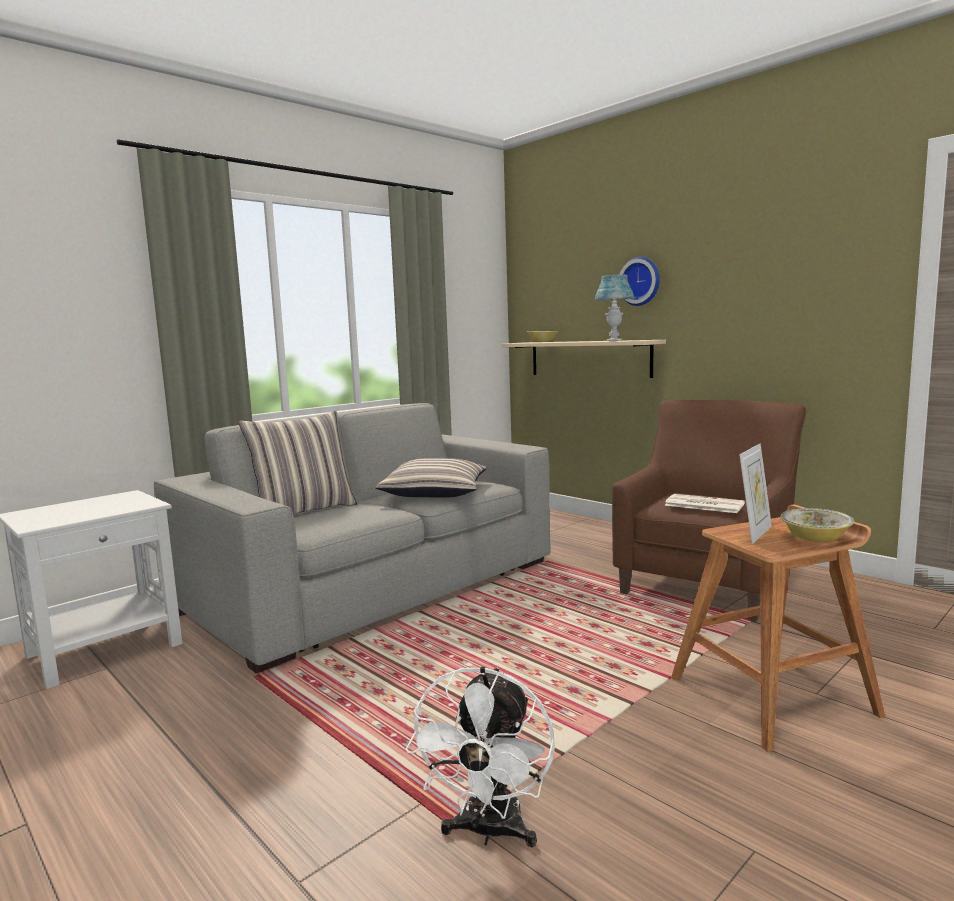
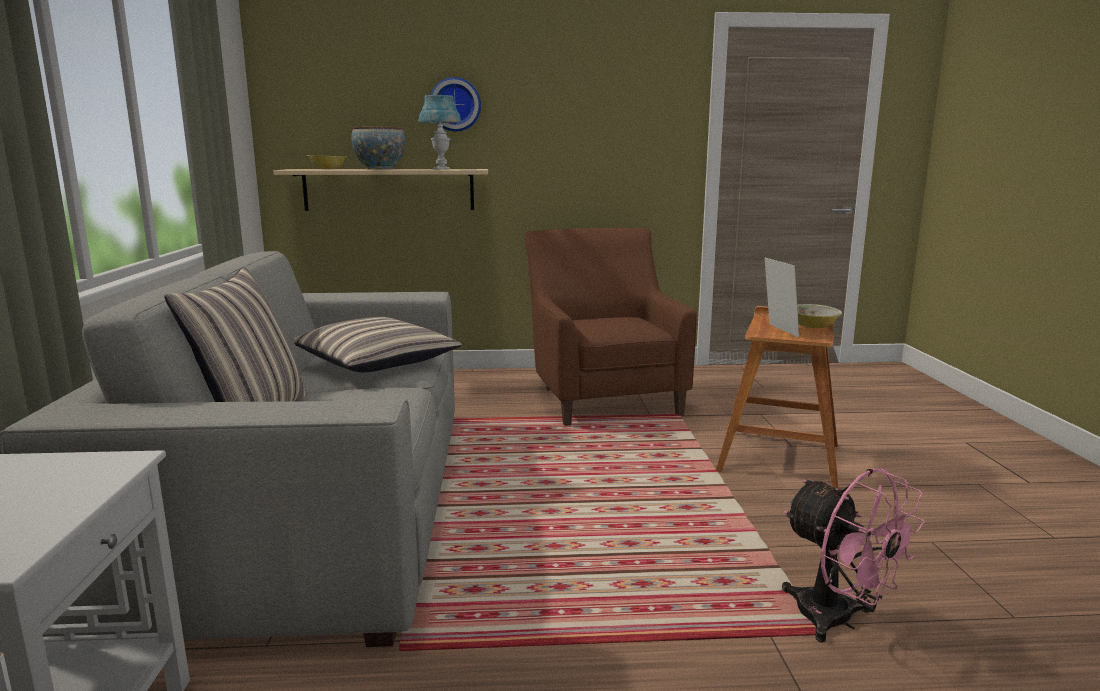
camera: 50 degrees left, 5 degrees up
white fan [406,666,555,847] -> pink fan [782,469,925,643]
newspaper [665,494,745,513] -> none
none -> bowl [351,127,405,170]

